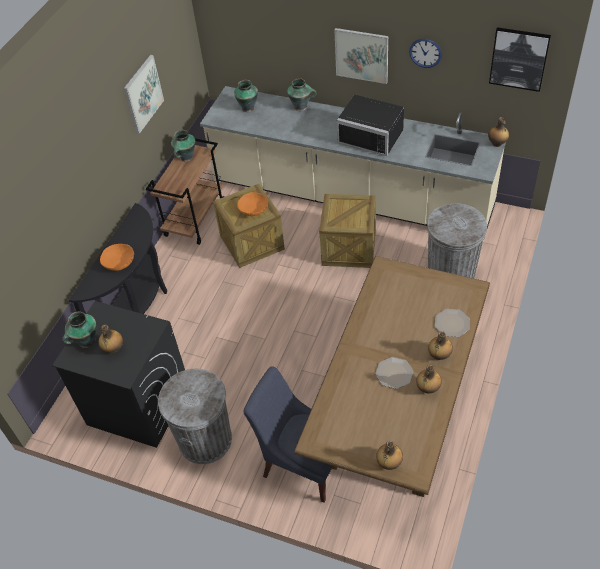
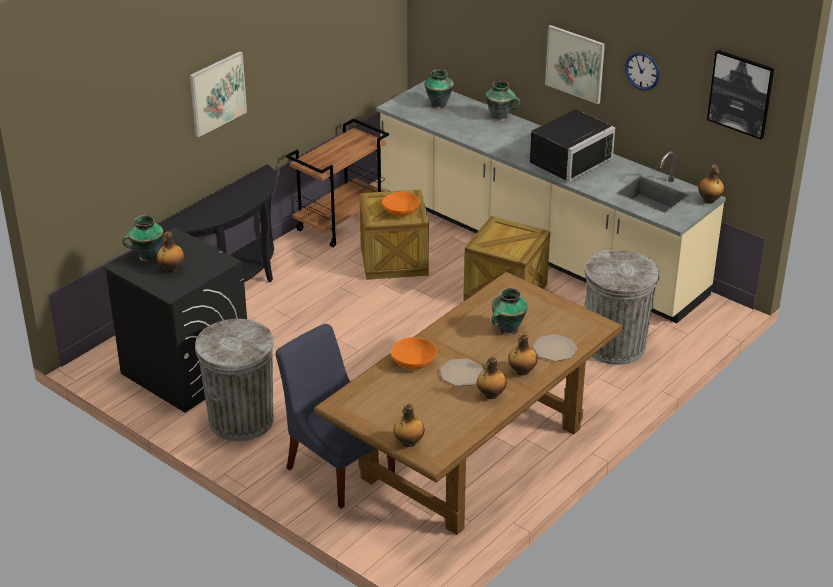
camera: 15 degrees right, 15 degrees down
orange bowl [100,244,134,271] -> orange bowl moved to [391,337,437,370]
picture [124,55,164,134] -> picture moved to [190,51,247,137]
vase [171,130,195,162] -> vase moved to [491,288,528,336]
black microwave [337,95,404,156] -> black microwave turned 90 degrees counterclockwise [527,109,615,182]

